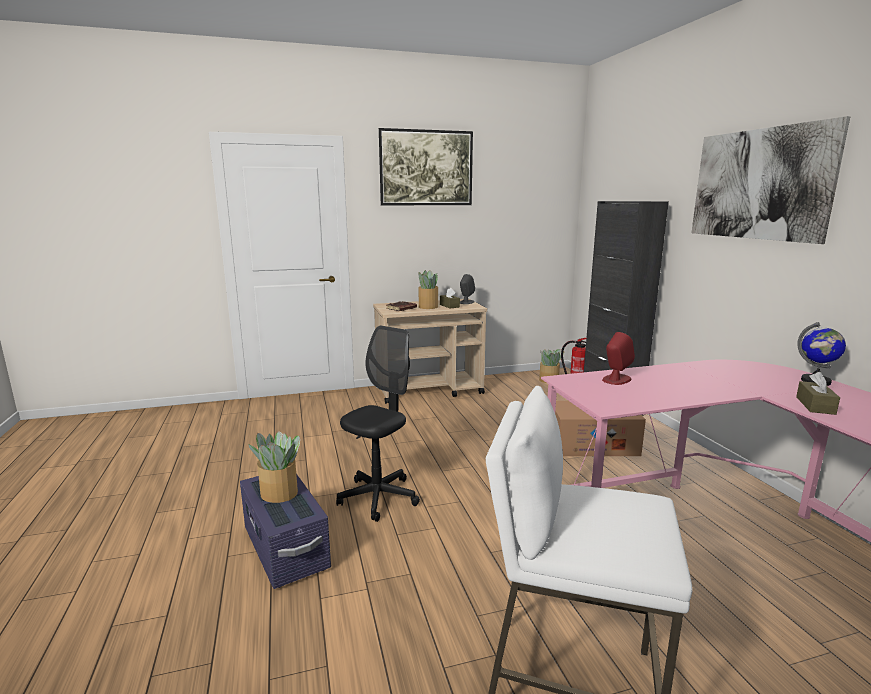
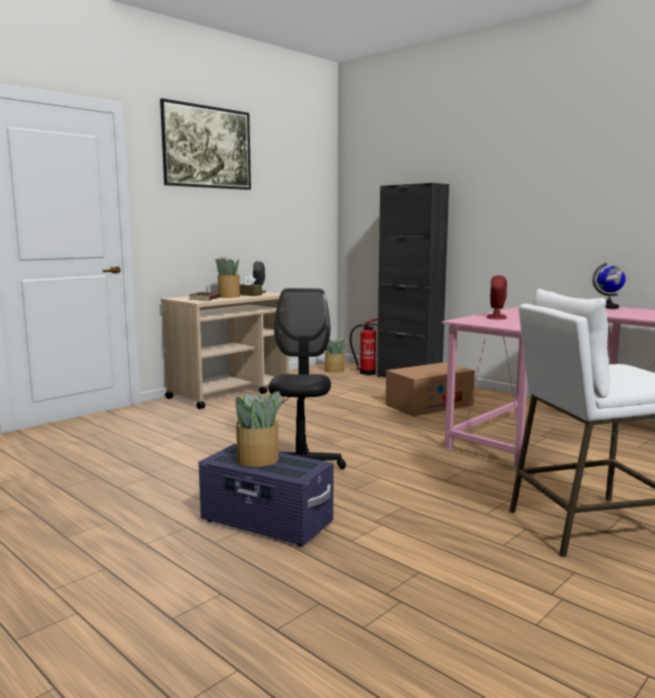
camera: 30 degrees left, 5 degrees down
picture [691,116,850,244] -> none
brown tissue box [796,372,840,415] -> none

